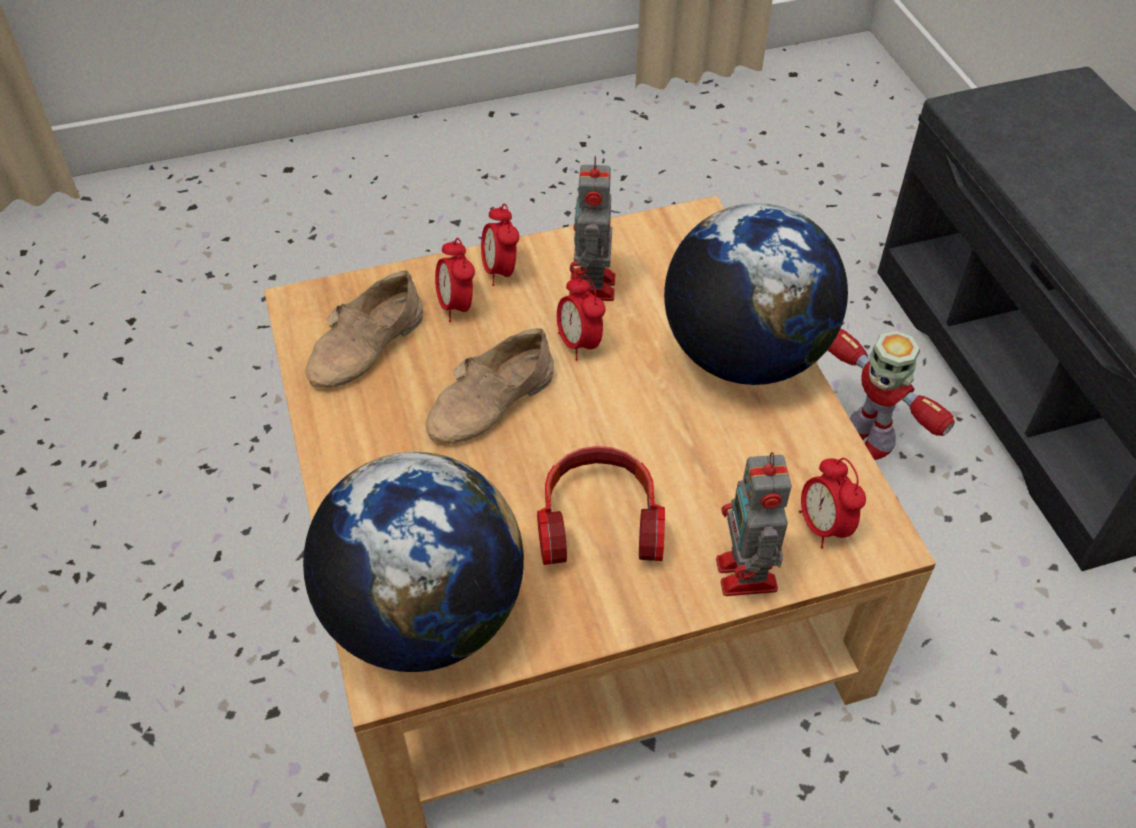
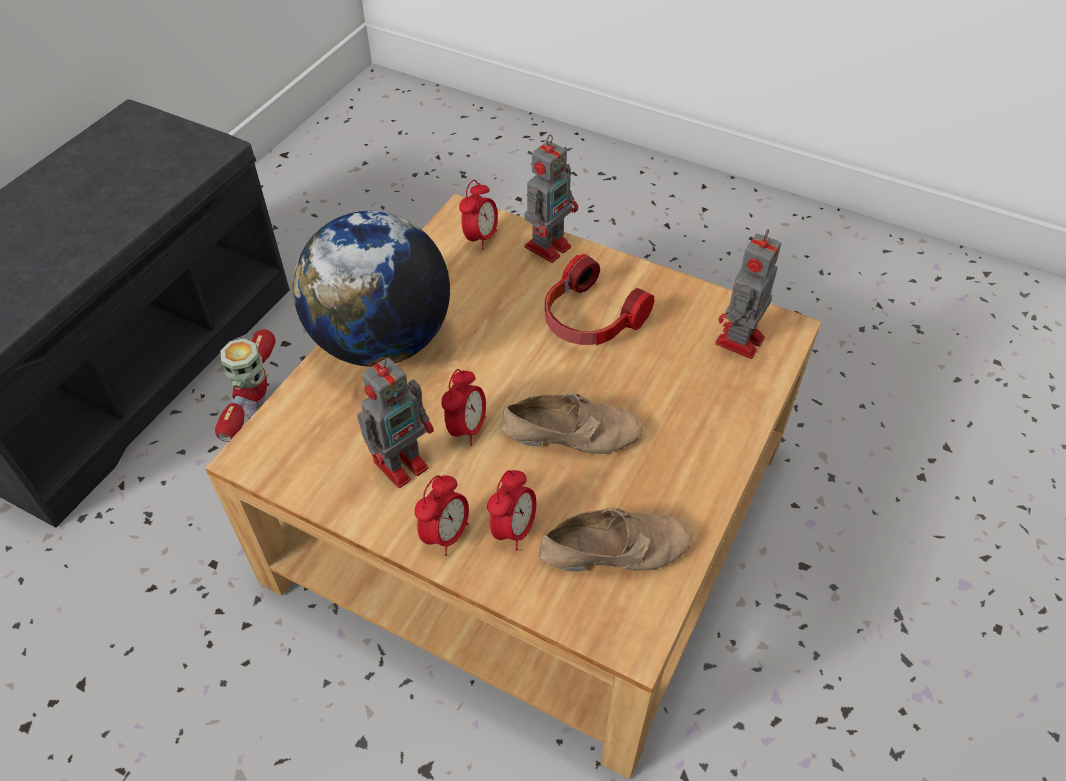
camera: 135 degrees left, 0 degrees up
globe [303,452,524,672] -> toy robot [715,229,781,359]

